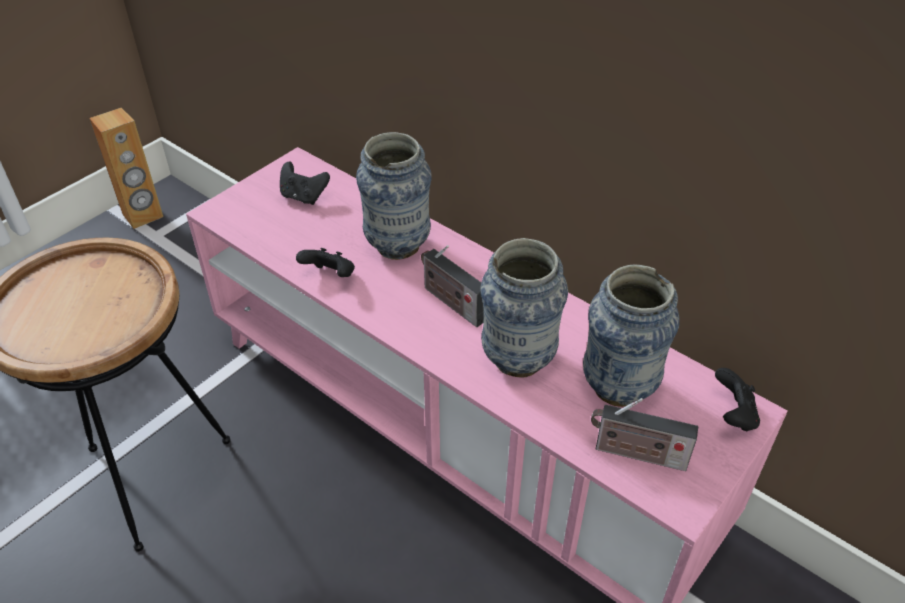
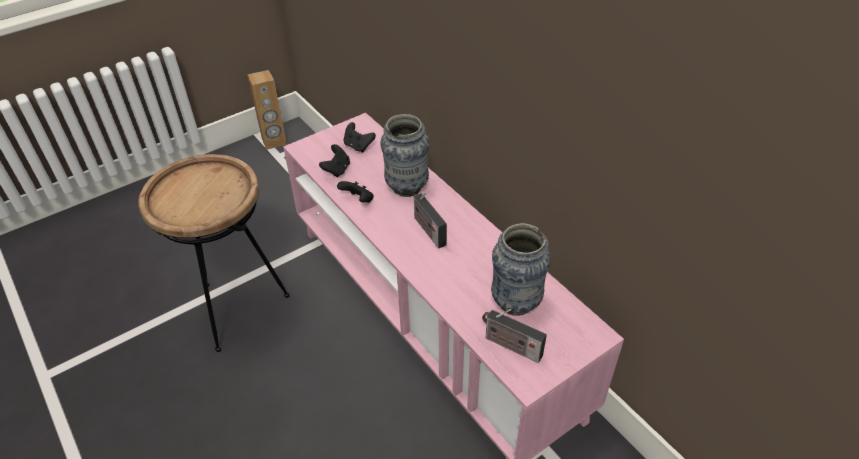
camera: 15 degrees right, 0 degrees up
vase [480,238,568,378] -> none
black game controller [715,368,760,432] -> black game controller moved to [319,144,350,178]

